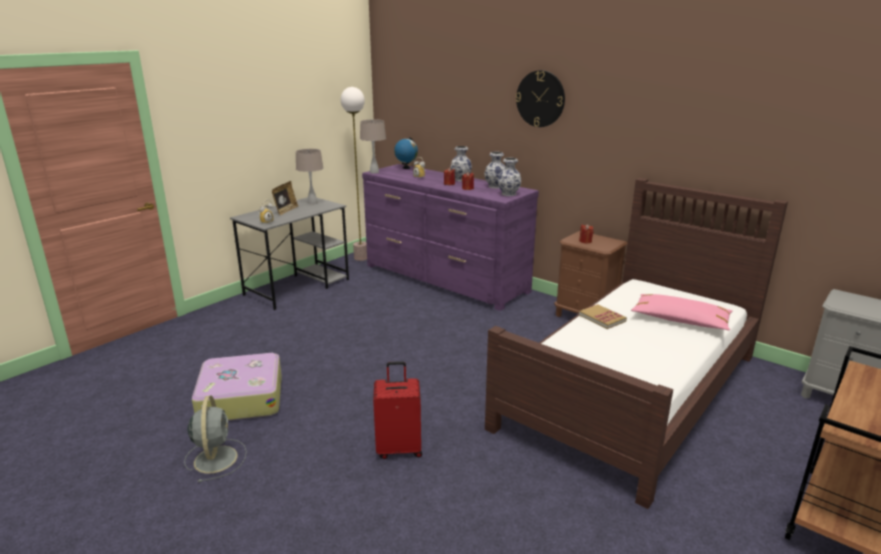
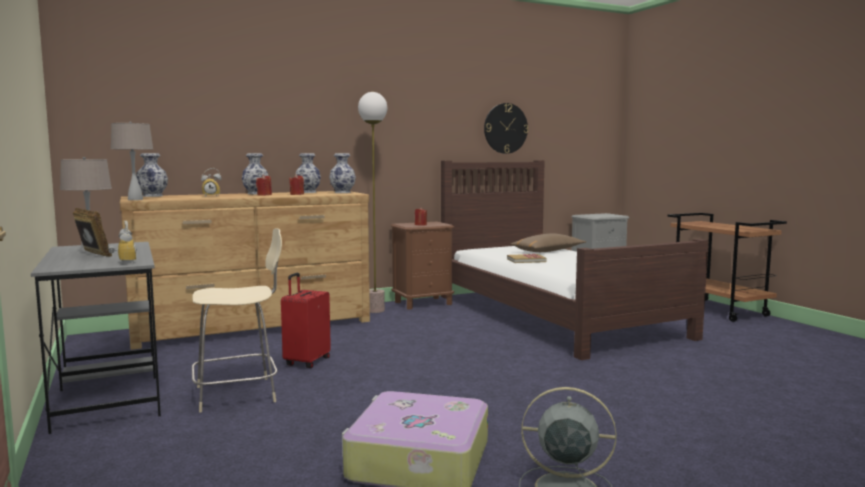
camera: 65 degrees left, 15 degrees down
floor lamp [341,87,367,261] -> floor lamp moved to [358,92,387,313]
purple dresser [362,164,539,311] -> brown dresser [120,191,370,350]
red suitcase [373,361,422,459] -> red suitcase moved to [281,273,331,368]
globe [394,137,418,169] -> vase [136,153,168,197]
wall clock [516,70,565,127] -> wall clock moved to [484,103,528,154]
pink pillow [631,294,733,330] -> brown pillow [511,234,586,252]
none -> beige chair [192,228,282,413]

